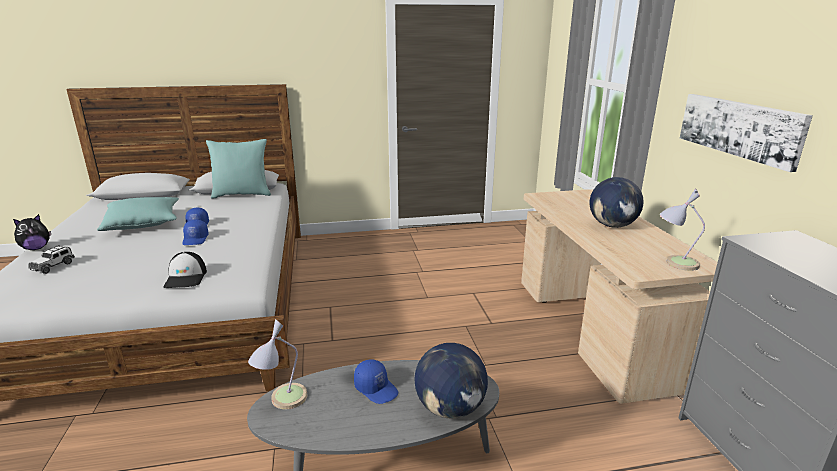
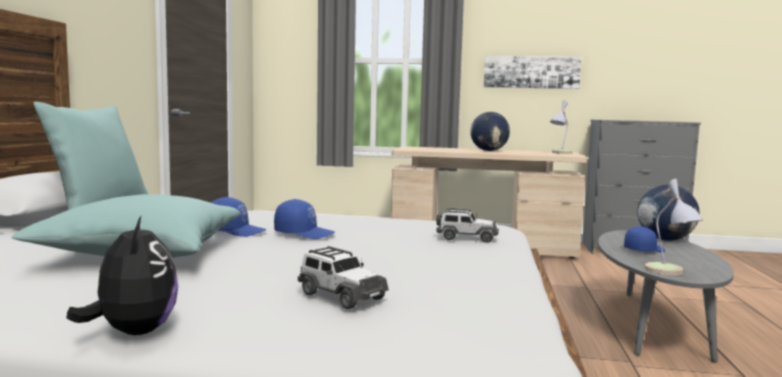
camera: 70 degrees left, 15 degrees down
cap [163,252,207,288] -> toy car [436,208,499,243]

